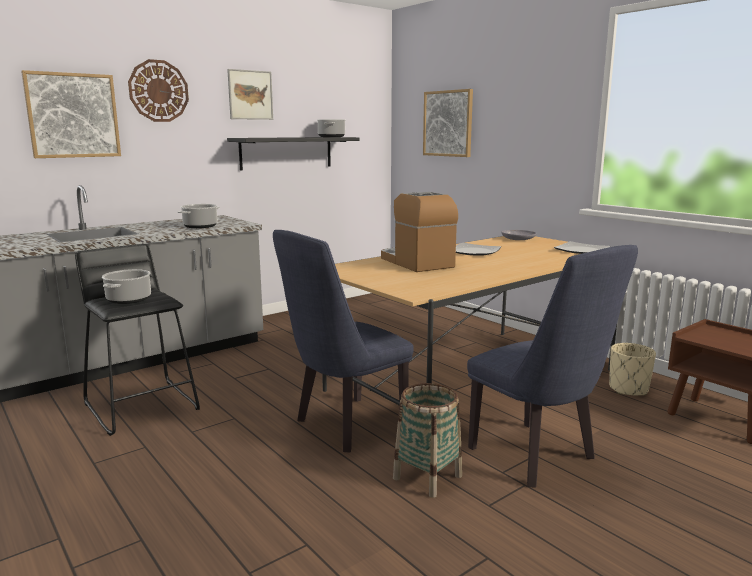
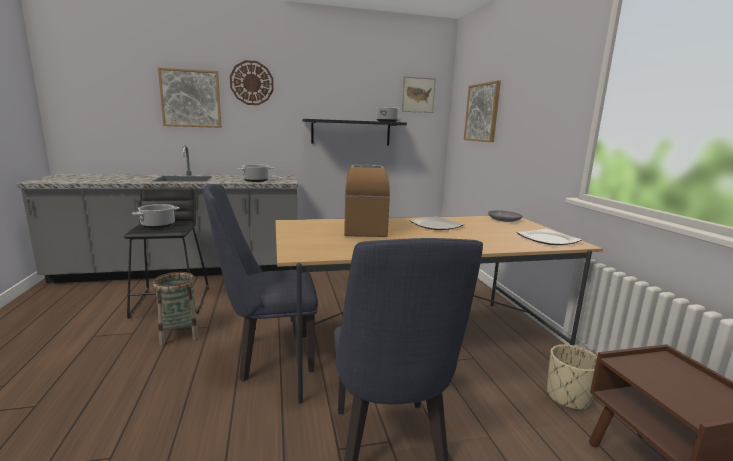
camera: 25 degrees right, 0 degrees up
picture [227,69,273,120] -> picture moved to [402,76,436,113]
basket [393,383,462,498] -> basket moved to [153,272,198,346]

